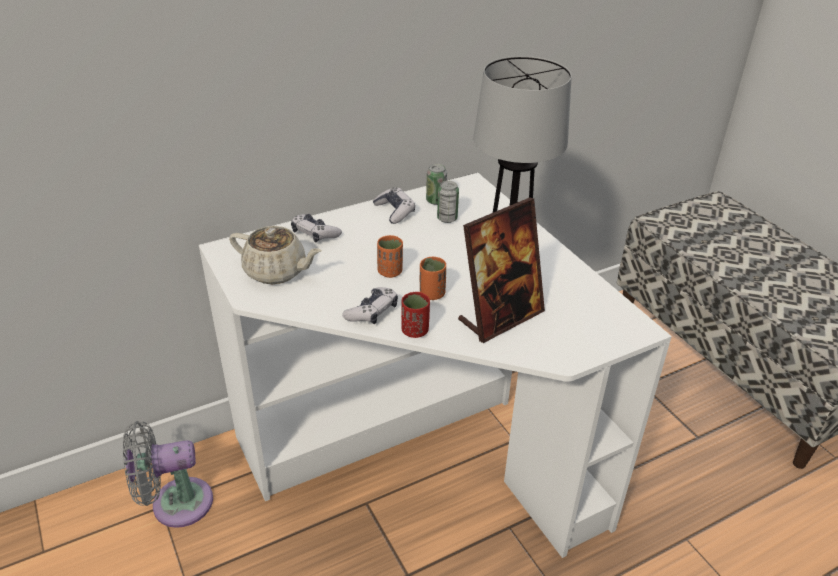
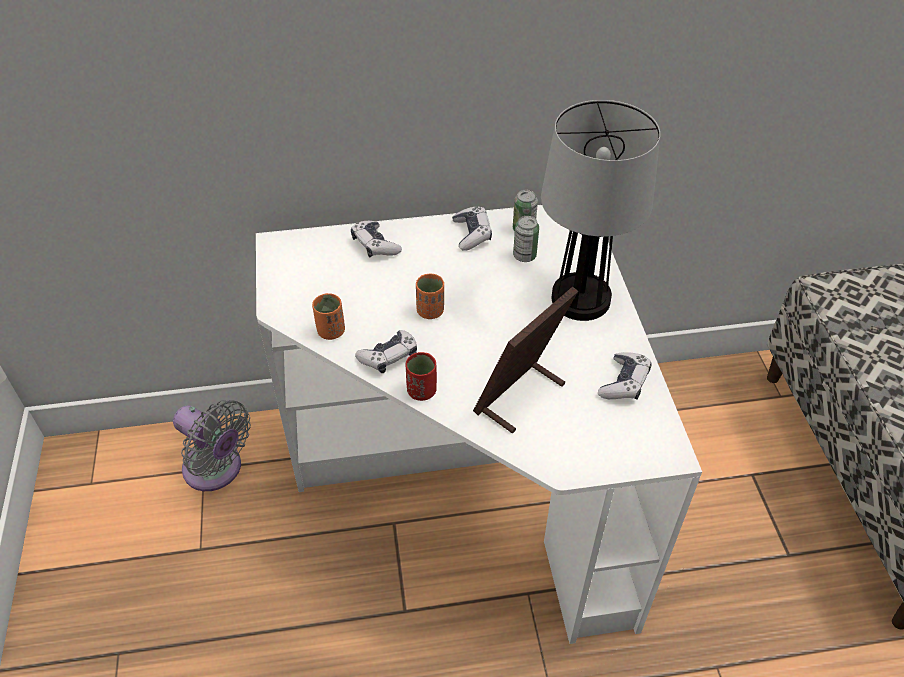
camera: 20 degrees right, 10 degrees up
grey fan [123,421,213,528] -> grey fan turned 150 degrees counterclockwise [173,400,251,491]
beige teapot [229,226,322,284] -> none
orange cup [420,257,446,300] -> orange cup moved to [312,293,345,340]
picture frame [458,197,545,343] -> picture frame turned 150 degrees clockwise [473,287,578,433]
none -> game controller [598,352,651,400]

